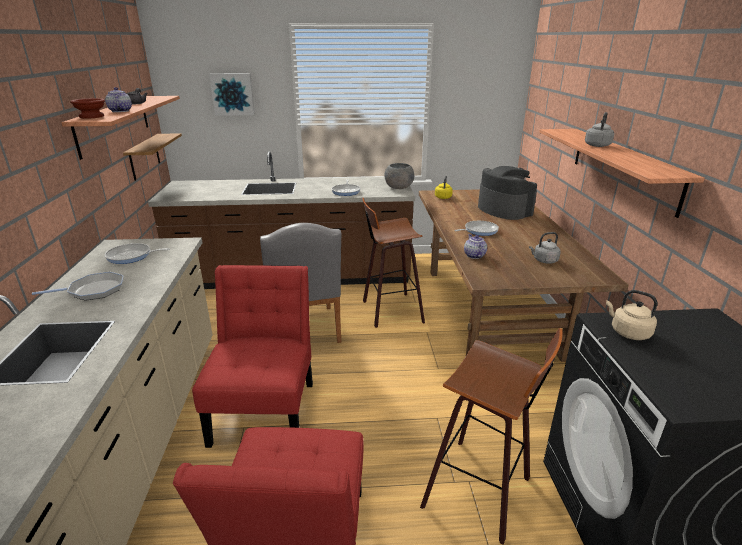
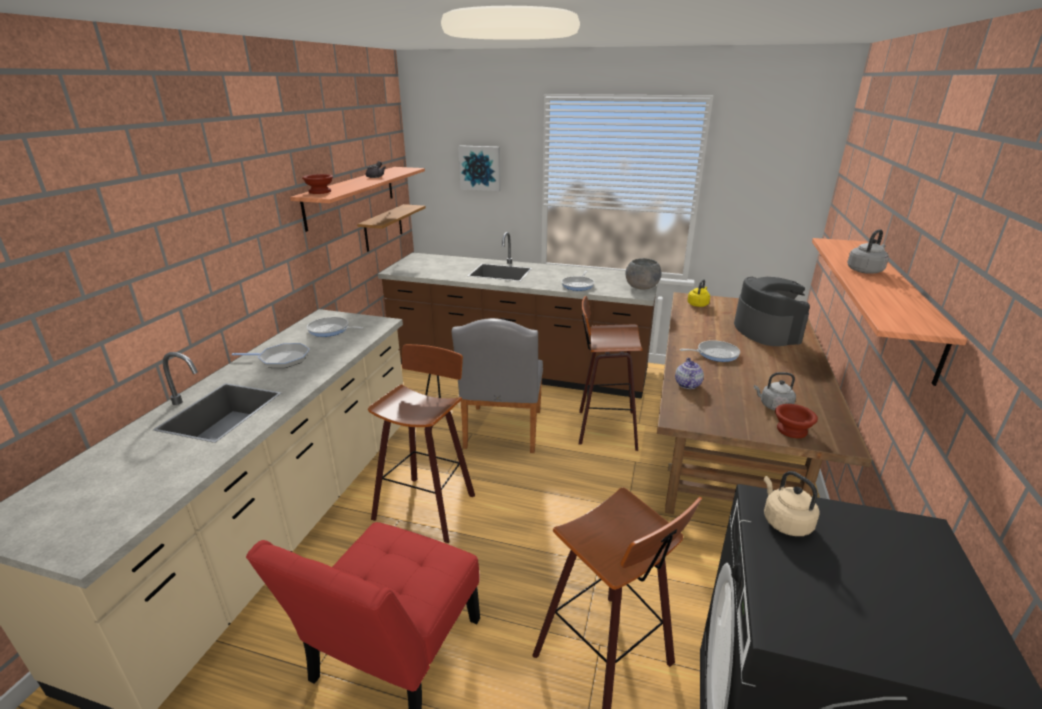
camera: 20 degrees right, 0 degrees up
teapot [105,87,132,112] -> none
red chair [192,265,313,448] -> stool [368,344,475,543]
none -> brown bowl [775,404,818,438]

